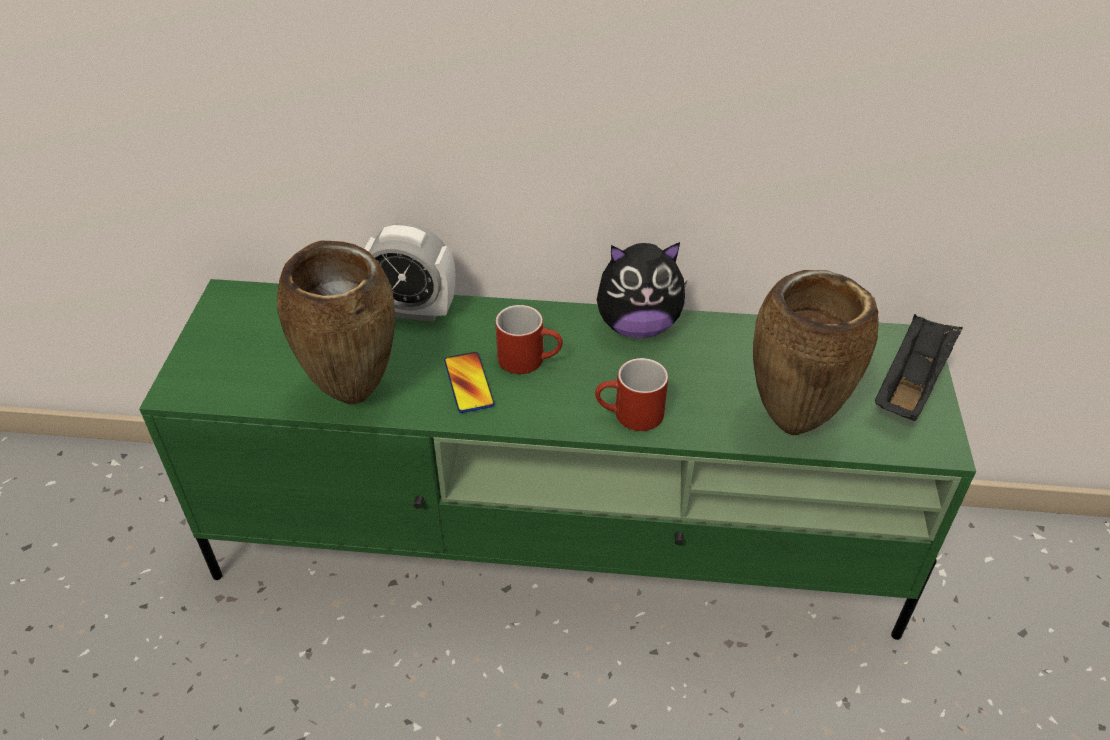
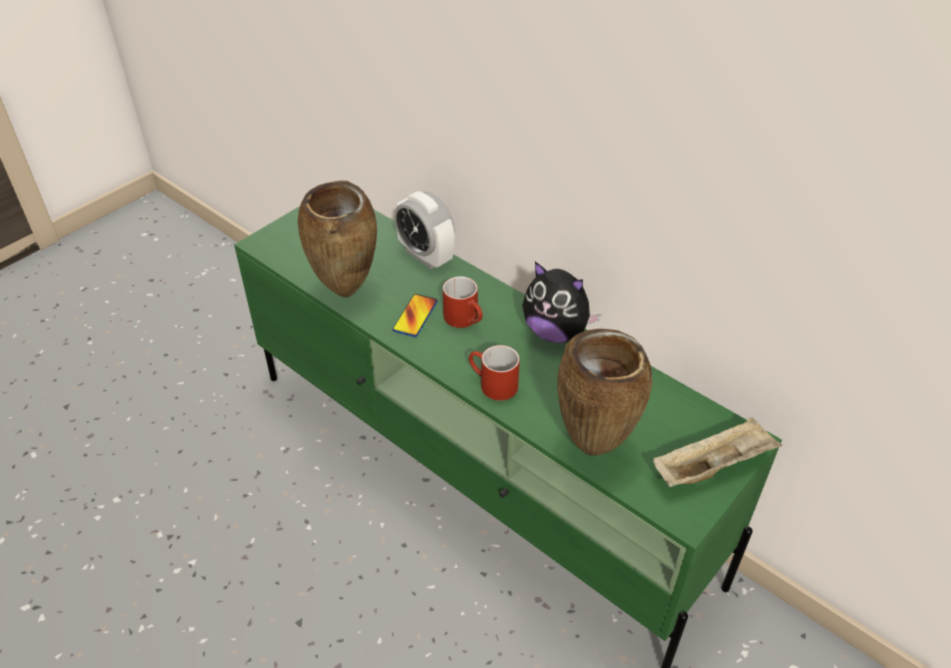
camera: 35 degrees right, 0 degrees up
black tray [875,314,963,421] -> beige tray [653,417,782,487]

